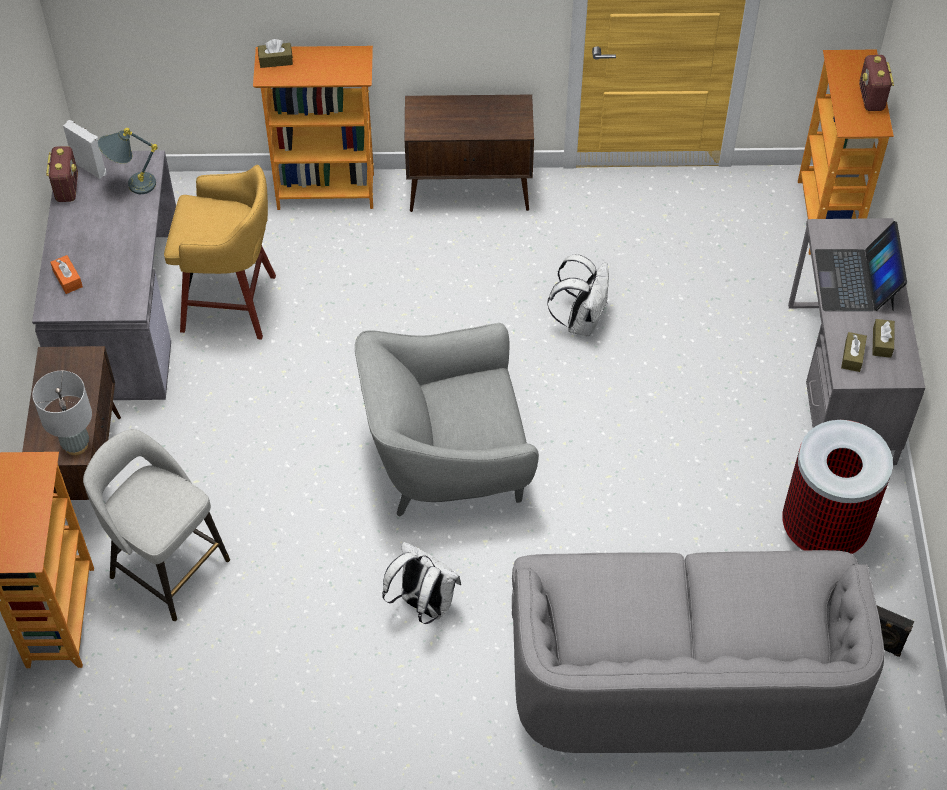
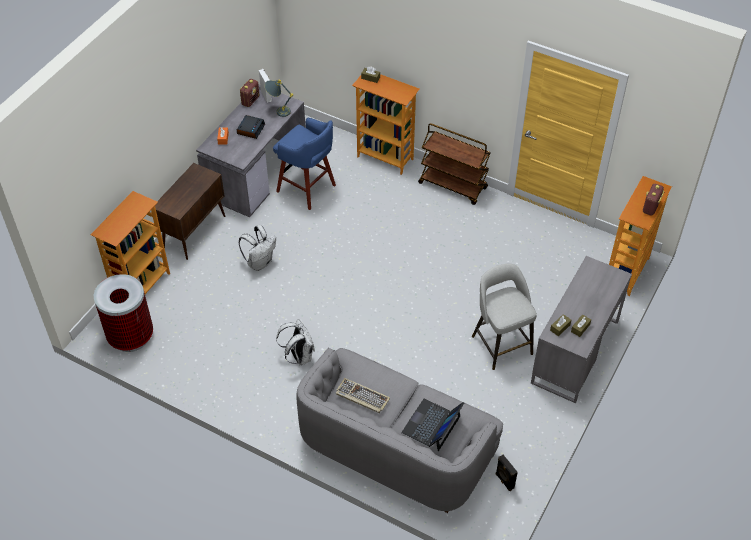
camera: 30 degrees right, 5 degrees down
grey table lamp [32,371,92,455] -> none
grey stool [83,429,230,621] -> grey stool moved to [472,264,537,370]
yellow stool [164,165,276,340] -> blue stool [273,118,336,210]
grey armchair [355,323,539,517] -> none
brown cabinet [405,95,534,212] -> brown cart [418,123,491,205]
white backpack [547,254,609,336] -> white backpack moved to [239,225,276,271]
trash can [782,420,893,554] -> trash can moved to [94,274,153,352]
laptop [815,221,907,311] -> laptop moved to [401,399,464,451]
none -> alarm clock [237,115,265,139]
none -> keyboard [336,378,390,413]

